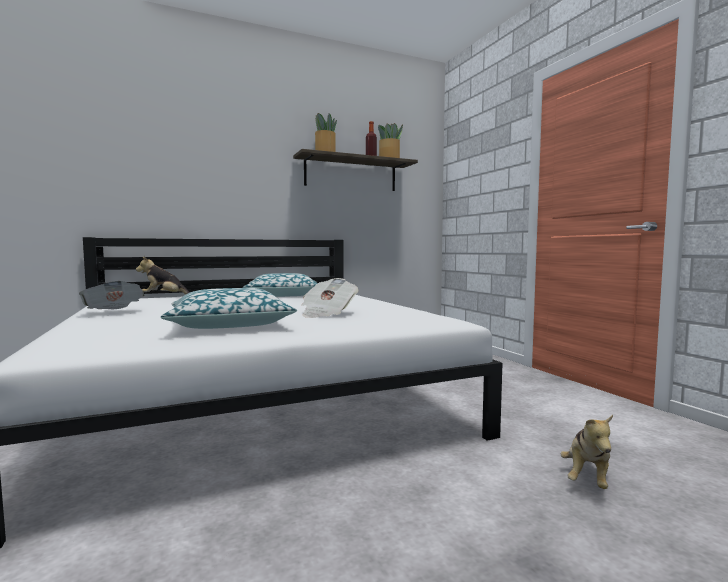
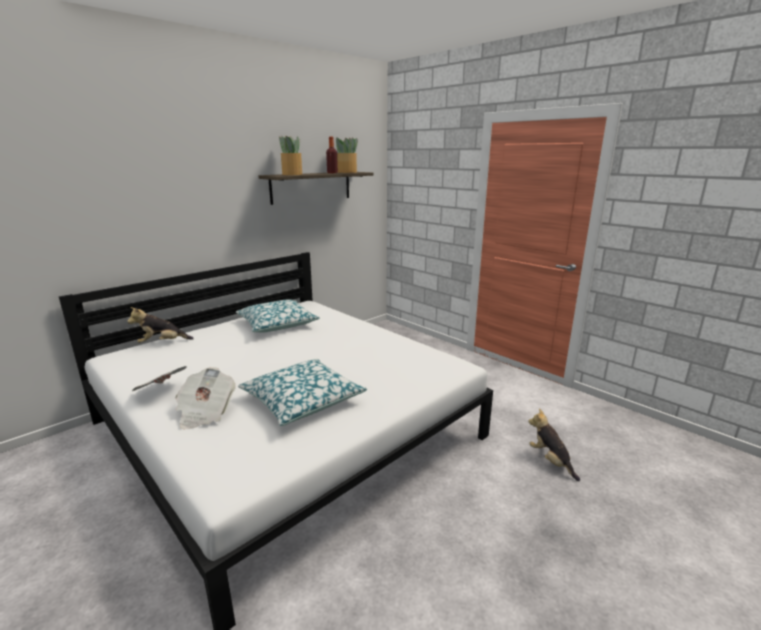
camera: 20 degrees left, 15 degrees up
newspaper [302,278,358,318] -> newspaper moved to [175,367,236,430]
plush toy [560,415,613,489] -> plush toy turned 150 degrees clockwise [528,408,580,481]

